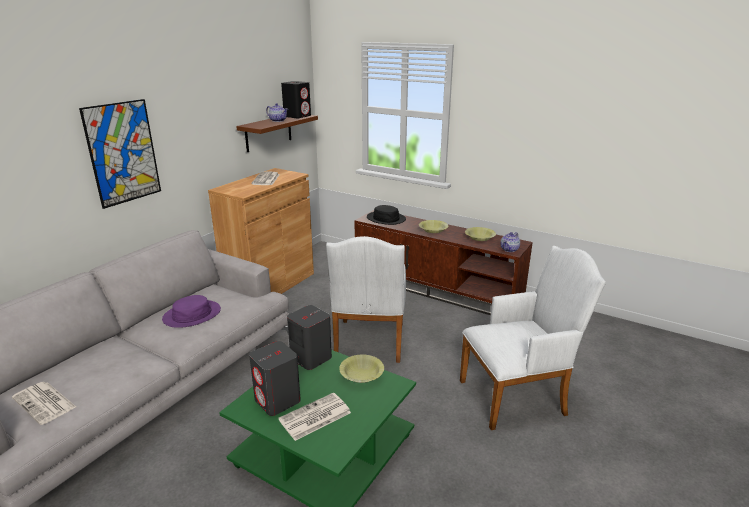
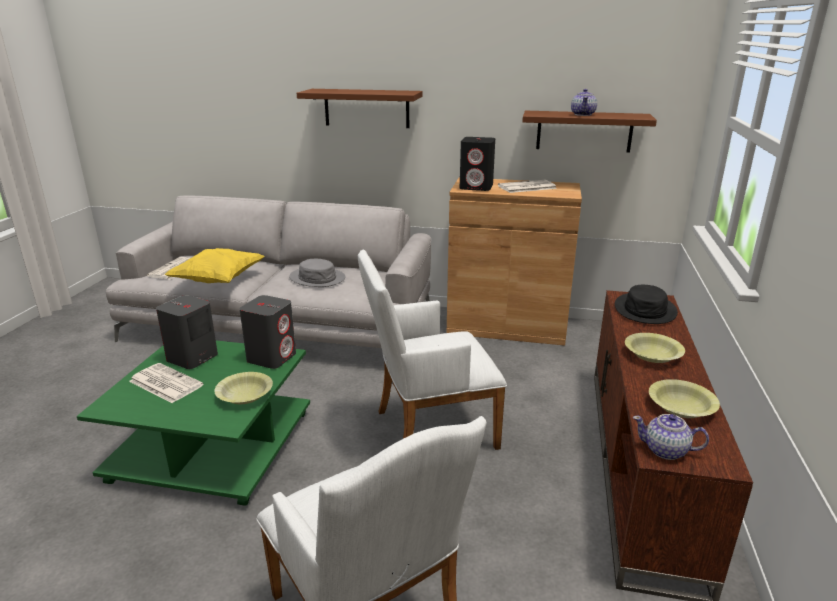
camera: 70 degrees right, 0 degrees up
picture [79,99,161,209] -> brown shelf [297,89,423,128]
purple hat [162,295,221,328] -> grey hat [289,259,346,287]
black speaker [281,81,311,118] -> black speaker moved to [460,137,495,191]
none -> yellow pillow [164,248,265,283]

